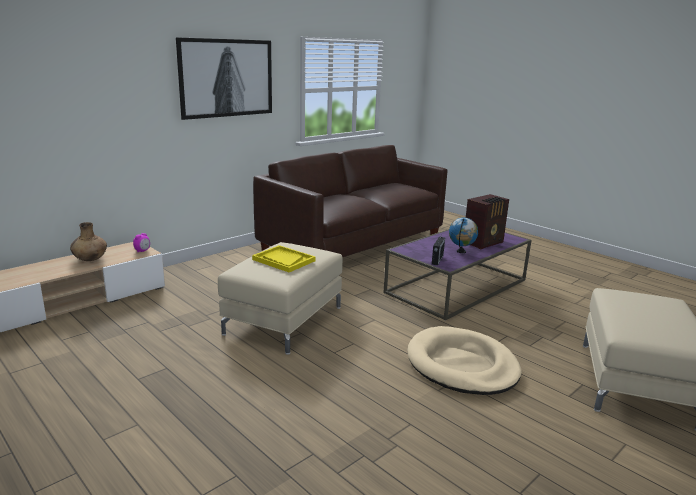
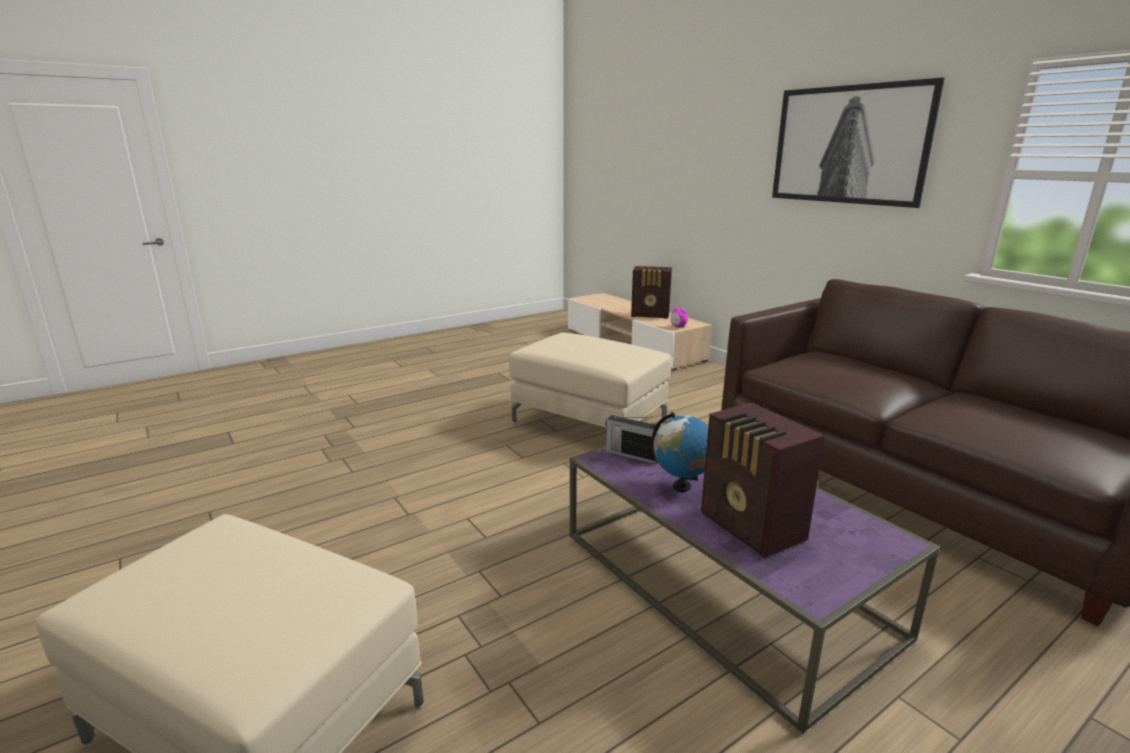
camera: 100 degrees right, 0 degrees up
brown vase [70,222,107,261] -> radio [631,266,672,319]
yellow tray [252,245,316,273] -> none
beige dog bed [407,326,522,395] -> none

